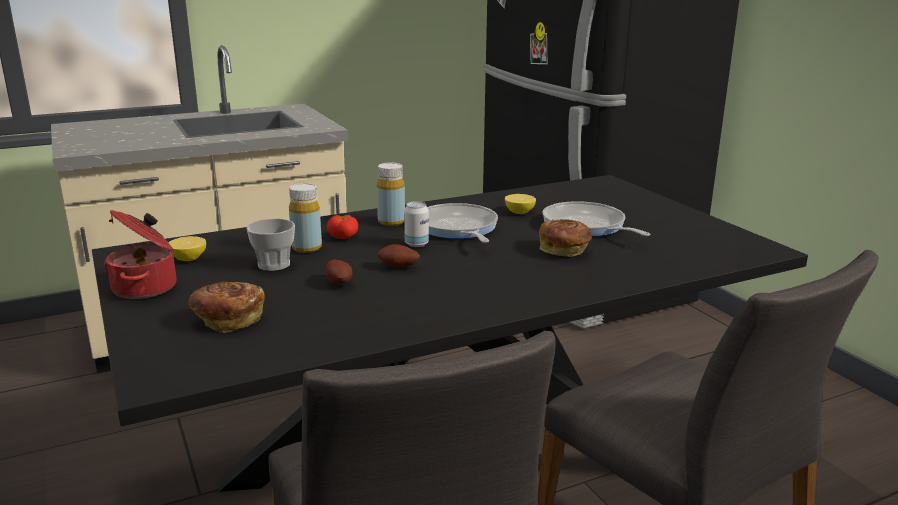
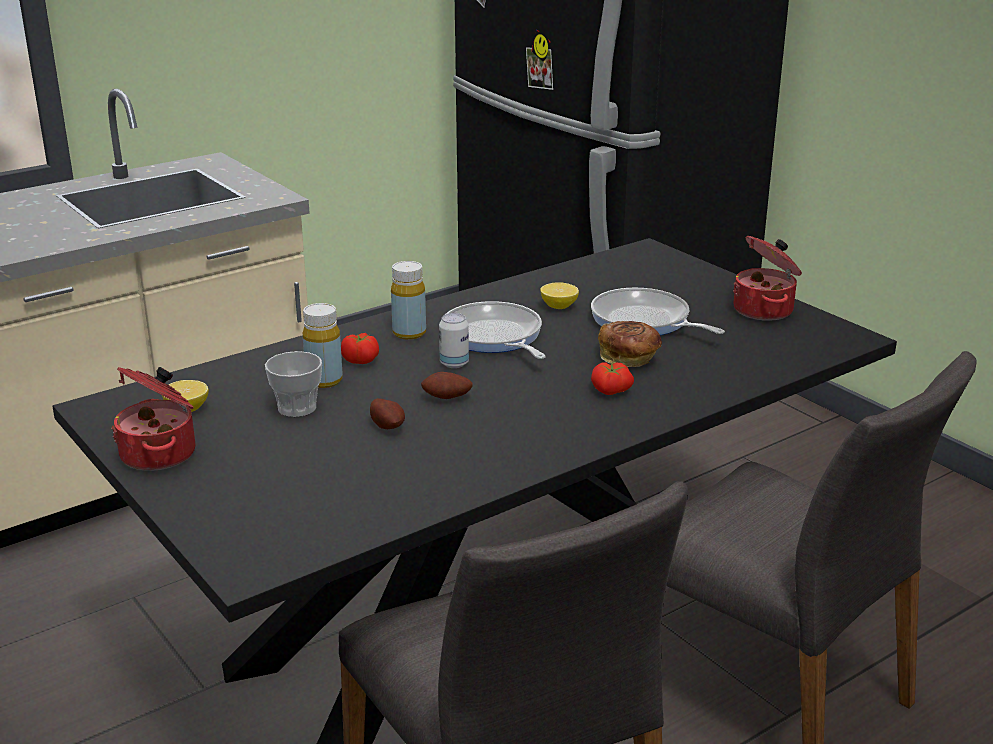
camera: 10 degrees left, 5 degrees up
bread [189,282,265,333] -> none
none -> tomato [591,362,634,395]
none -> cooking pot [733,236,802,321]

